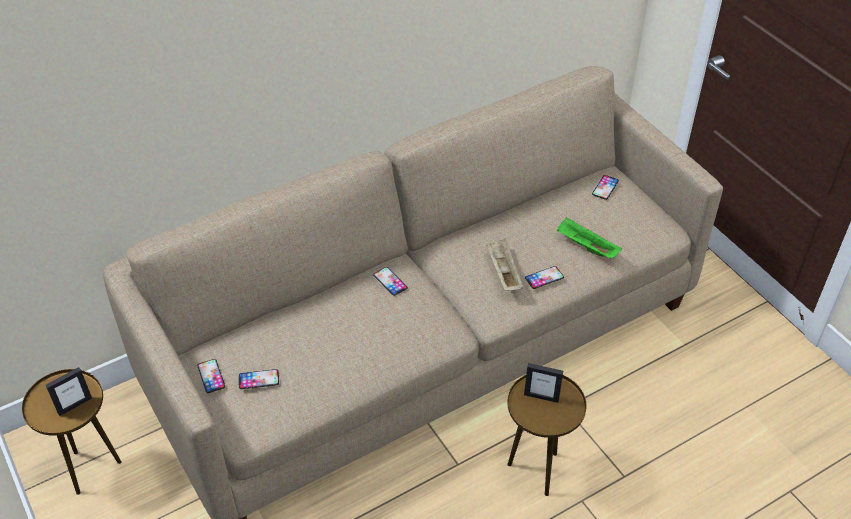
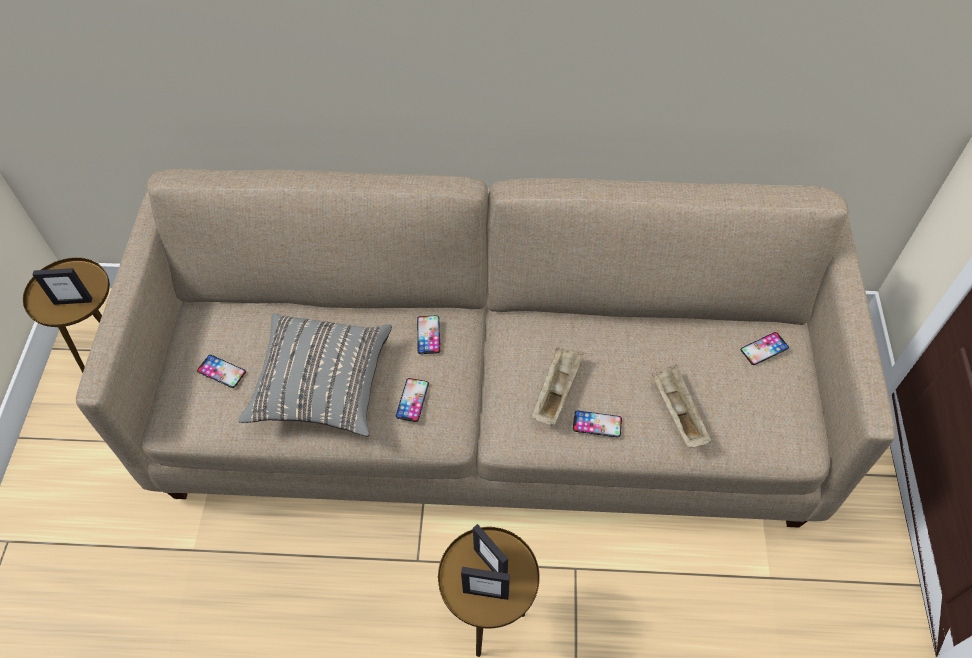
camera: 35 degrees right, 10 degrees up
phone [197,359,225,393] -> phone moved to [396,378,429,422]
green tray [557,217,622,258] -> beige tray [652,364,711,447]
none -> grey pillow [239,313,392,437]
none -> picture frame [461,567,510,600]

